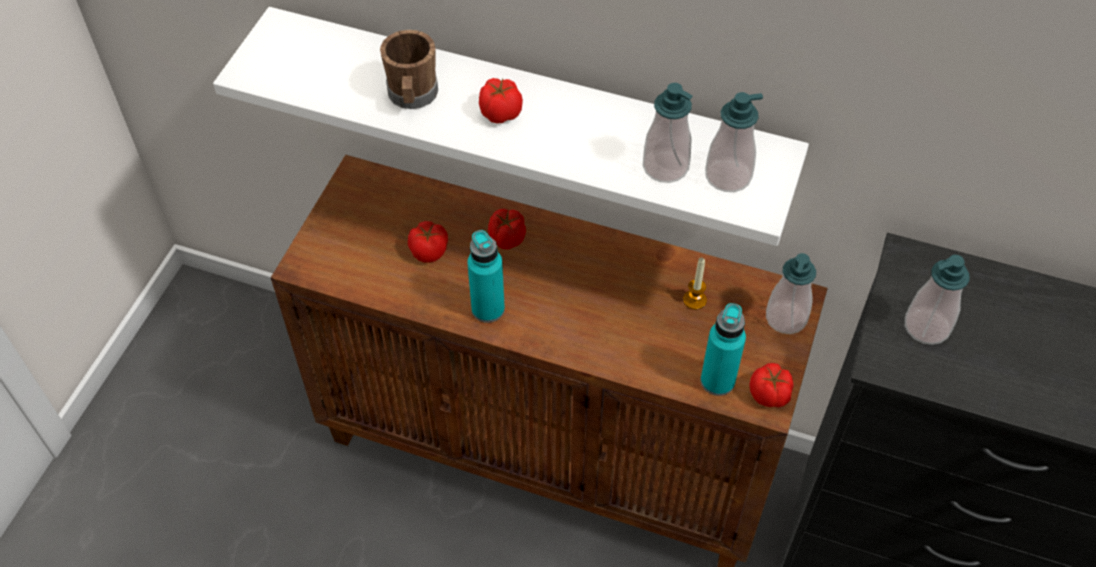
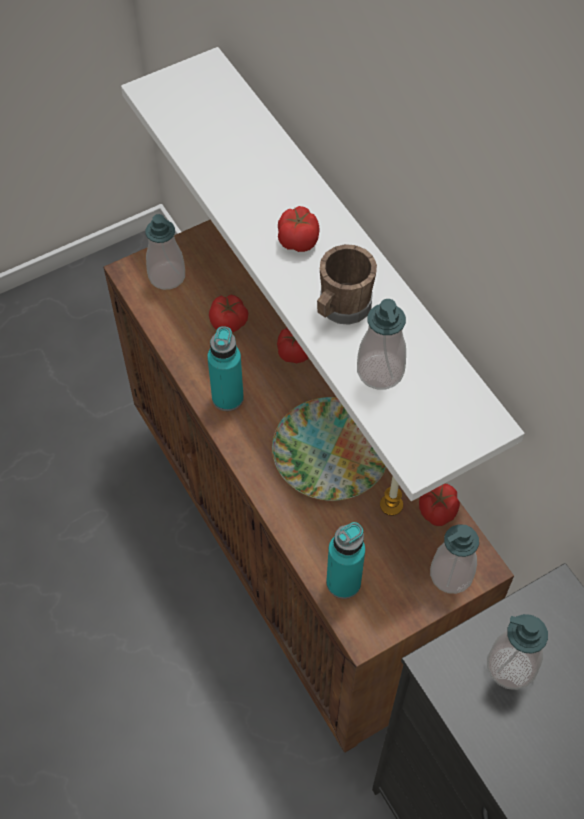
camera: 40 degrees right, 5 degrees up
brown mug [380,29,438,109] -> brown mug moved to [317,244,377,325]
soap dispenser [705,92,763,192] -> soap dispenser moved to [145,214,185,290]
tomato [749,363,794,408] -> tomato moved to [419,484,460,526]
none -> plate [272,397,387,501]

